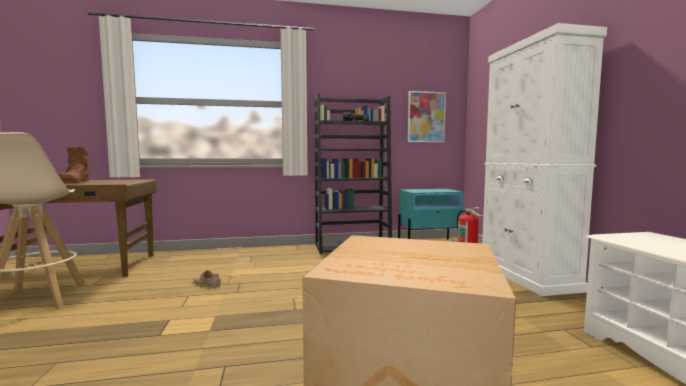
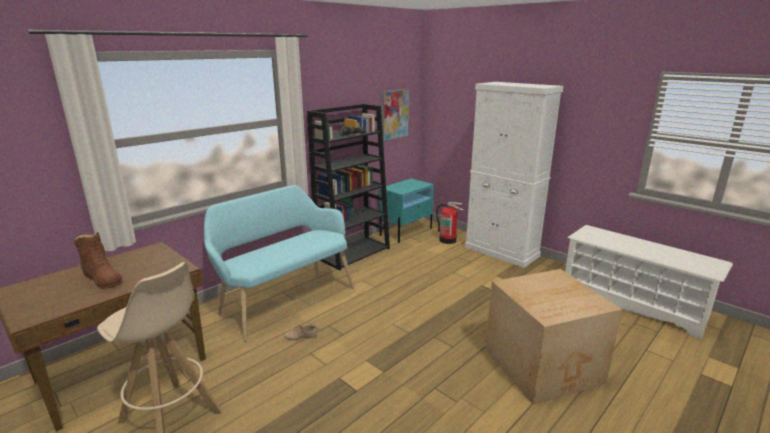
camera: 35 degrees left, 15 degrees up
none -> turquoise bench [204,185,354,342]

